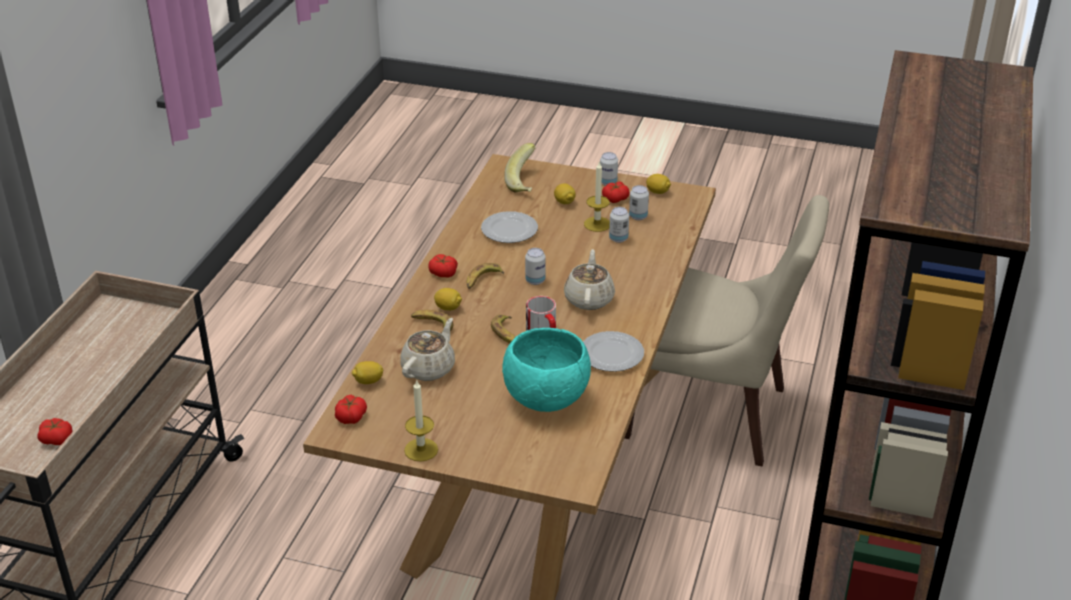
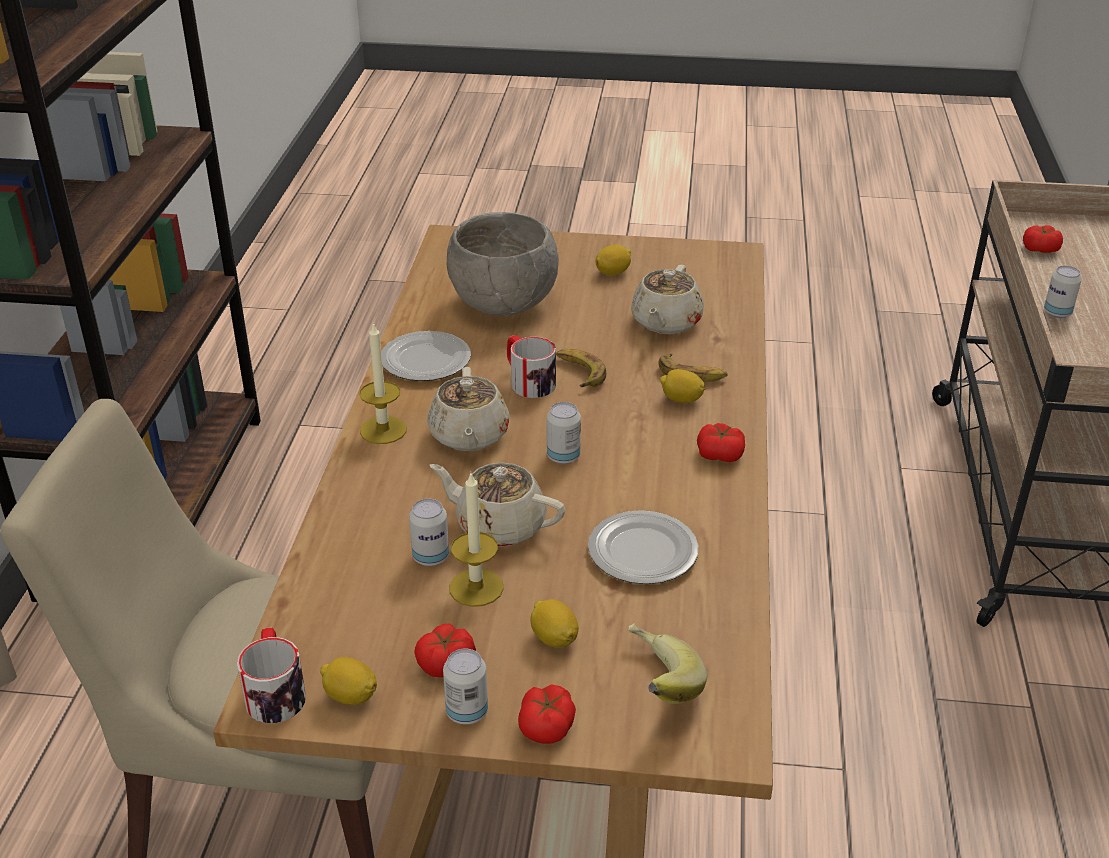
camera: 170 degrees right, 0 degrees up
tomato [335,395,367,424] -> tomato moved to [518,684,576,744]
lemon [352,361,383,384] -> lemon moved to [595,244,631,276]
candle [404,379,438,462] -> candle moved to [359,322,407,444]
banana [467,263,504,289] -> none
turquoise bowl [502,328,591,412] -> grey bowl [447,212,559,316]
can [629,185,649,220] -> can moved to [1044,266,1082,318]
none -> mug [237,628,306,723]
none -> beige teapot [430,462,565,547]

